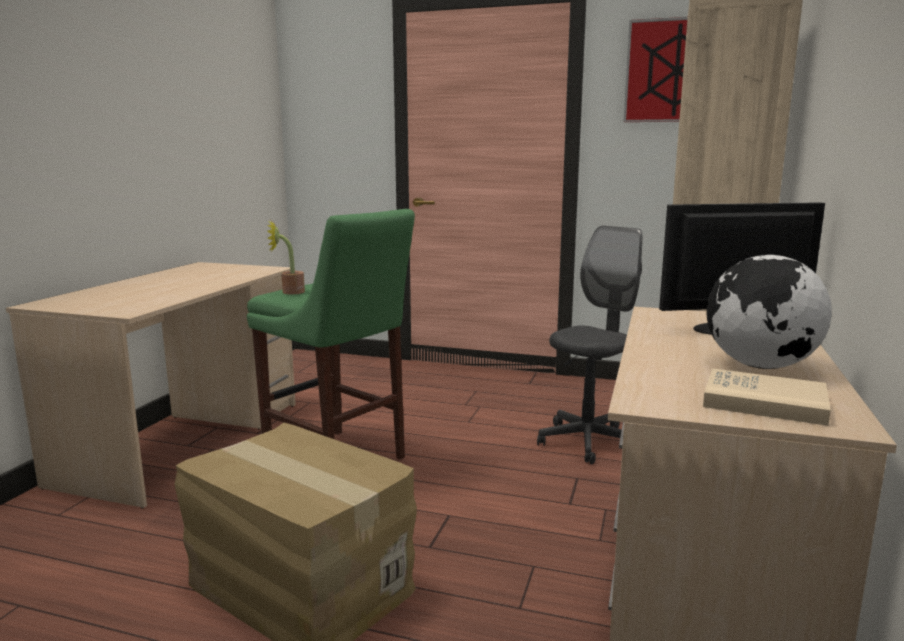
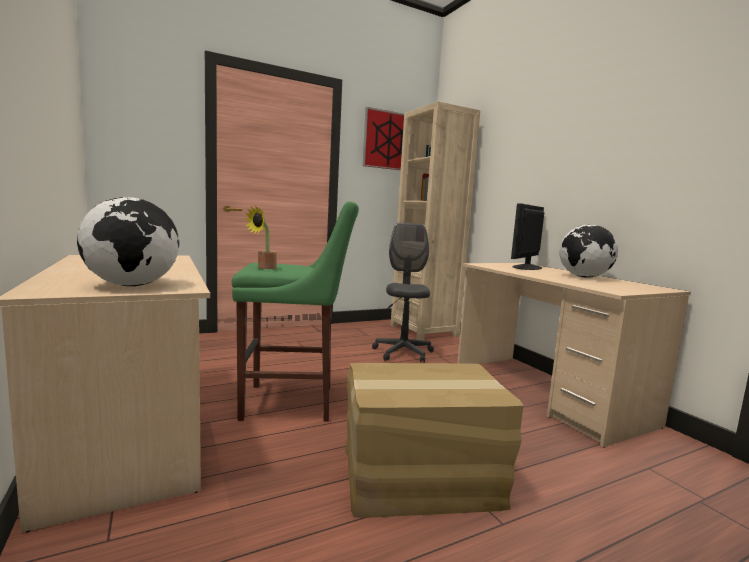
camera: 45 degrees left, 5 degrees down
beige book [703,368,831,426] -> none
none -> globe [77,197,179,286]

